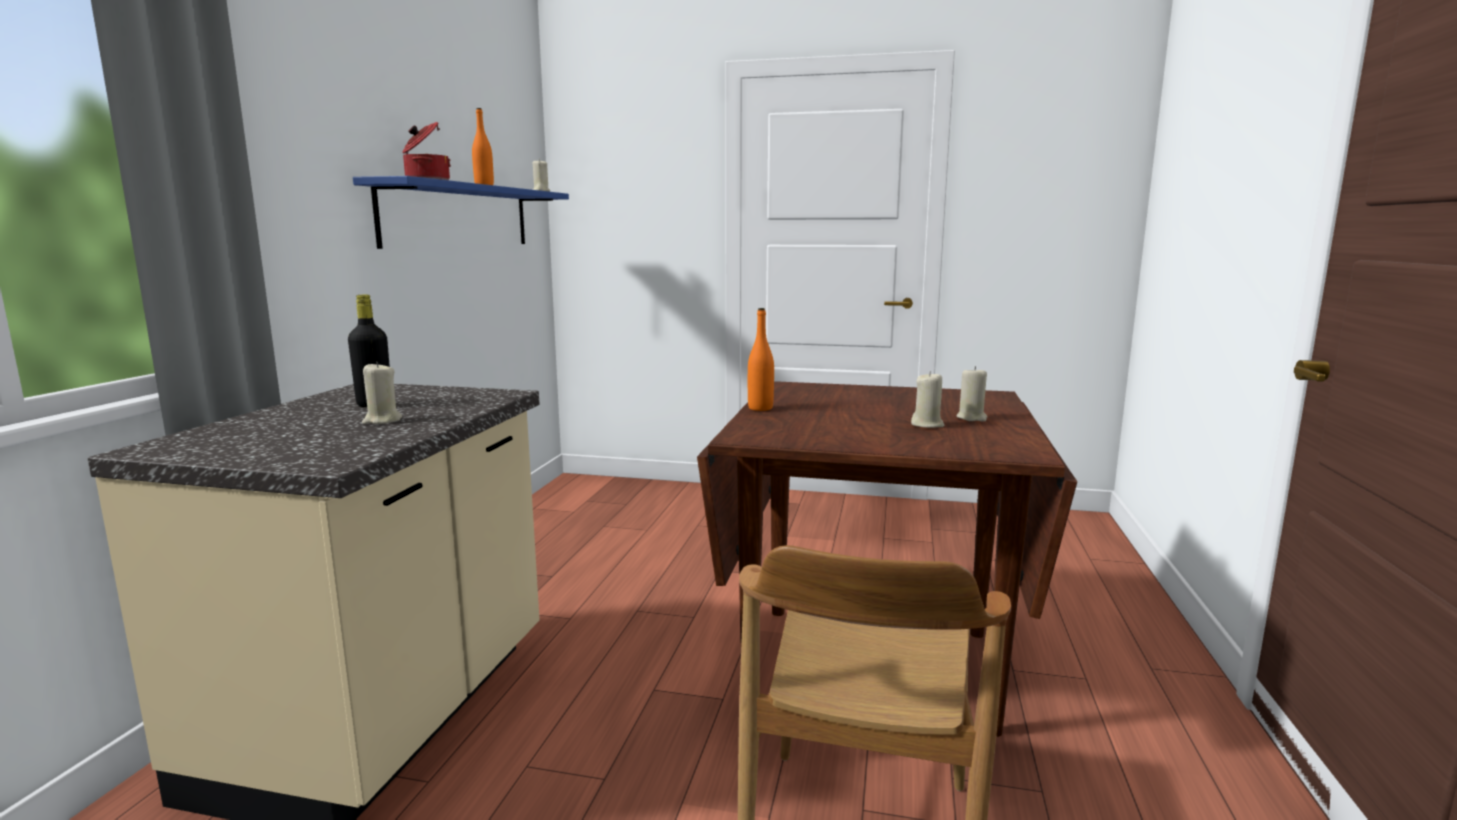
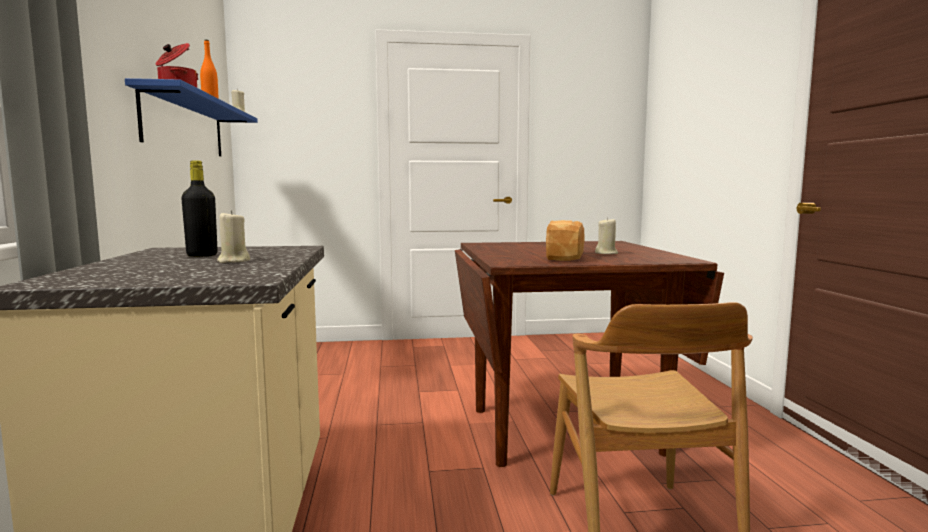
camera: 20 degrees left, 5 degrees down
orange bottle [748,308,774,411] -> none
beige candle [956,366,987,422] -> none
none -> bread [546,220,585,261]

